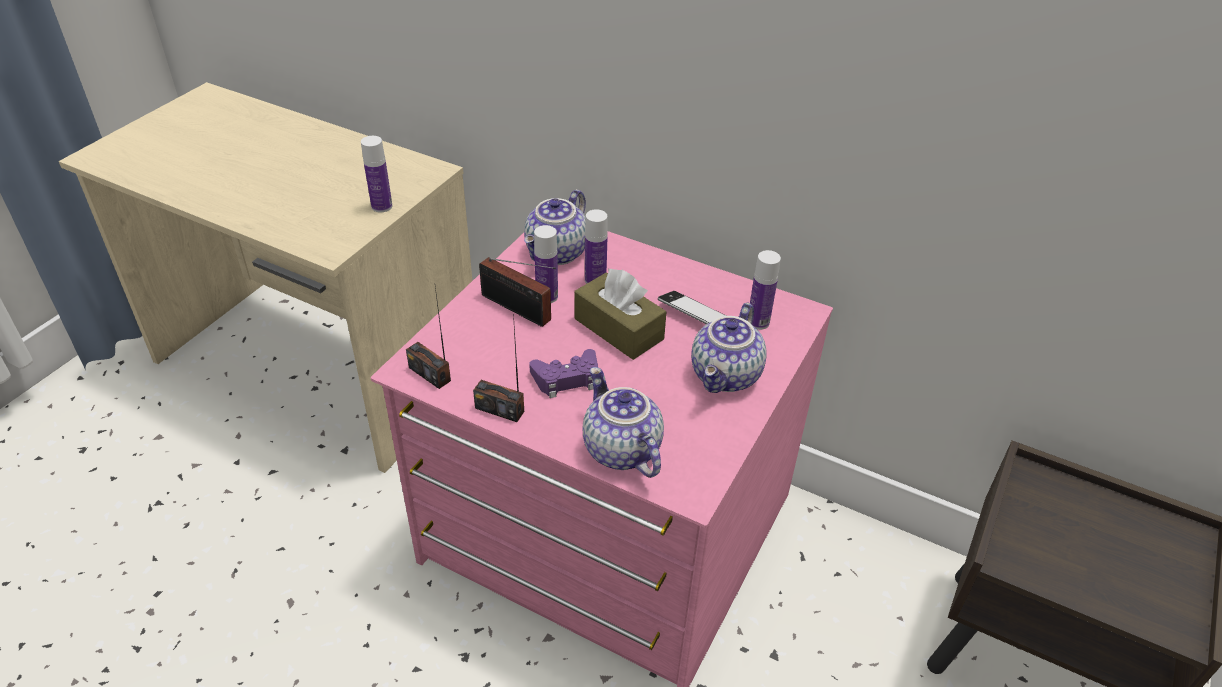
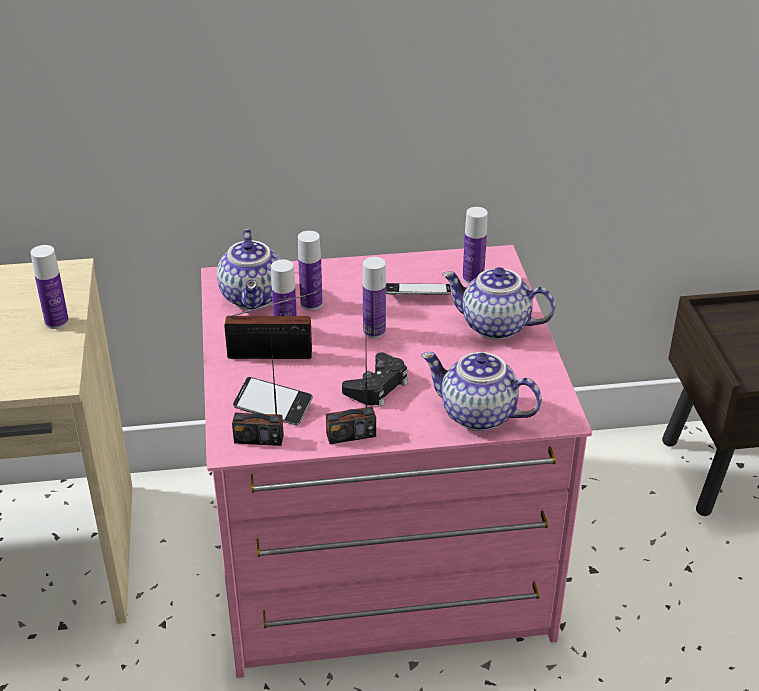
camera: 35 degrees left, 5 degrees down
purple game controller [529,349,598,398] -> black game controller [342,352,408,407]
brown tissue box [574,269,666,360] -> bottle [363,257,386,338]
teapot [691,303,767,393] -> teapot turned 120 degrees clockwise [442,267,555,340]
none -> phone [233,377,313,425]

